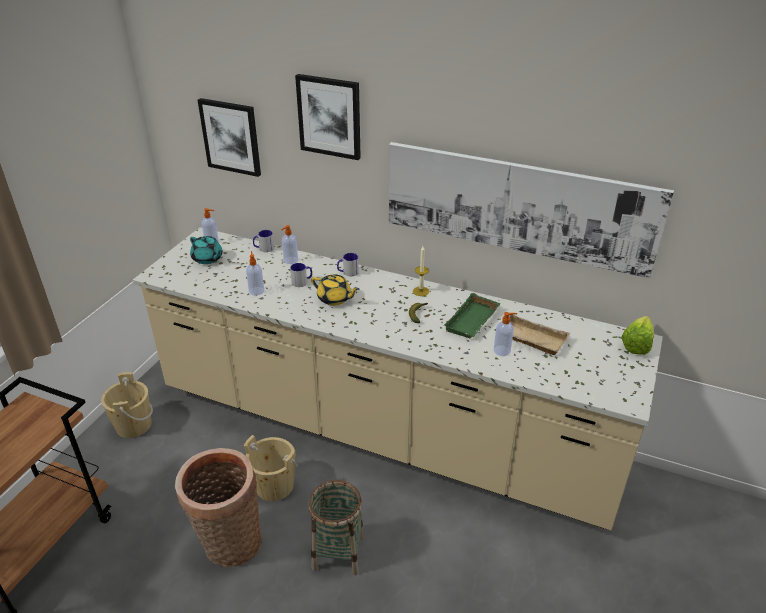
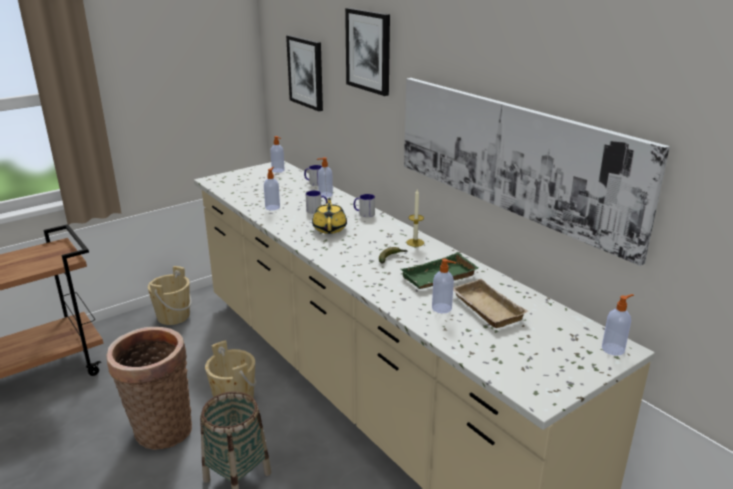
camera: 30 degrees right, 10 degrees down
turquoise teapot [190,236,223,264] -> none
yellow teapot [311,274,359,306] -> yellow teapot turned 150 degrees counterclockwise [312,198,347,234]
lettuce [621,316,654,355] -> soap dispenser [602,294,634,356]

